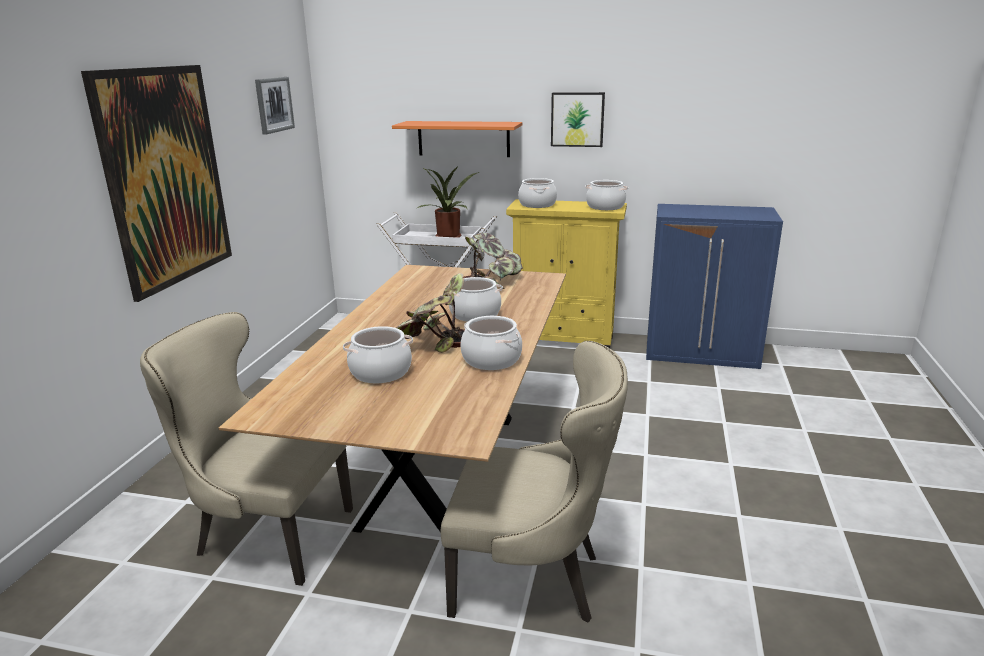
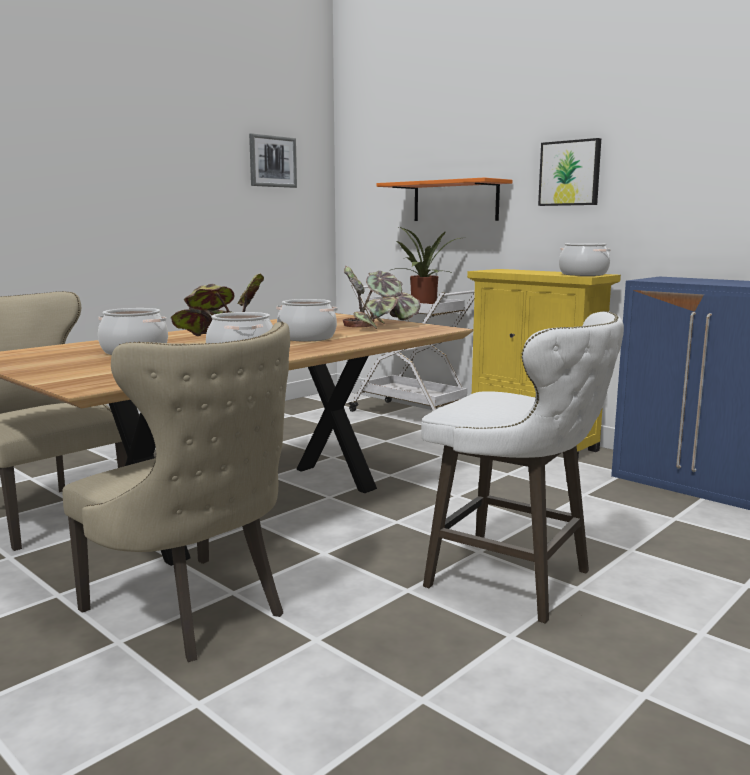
camera: 30 degrees right, 10 degrees down
picture [81,65,232,302] -> none
cooking pot [518,178,557,208] -> none
none -> white stool [421,311,624,624]

